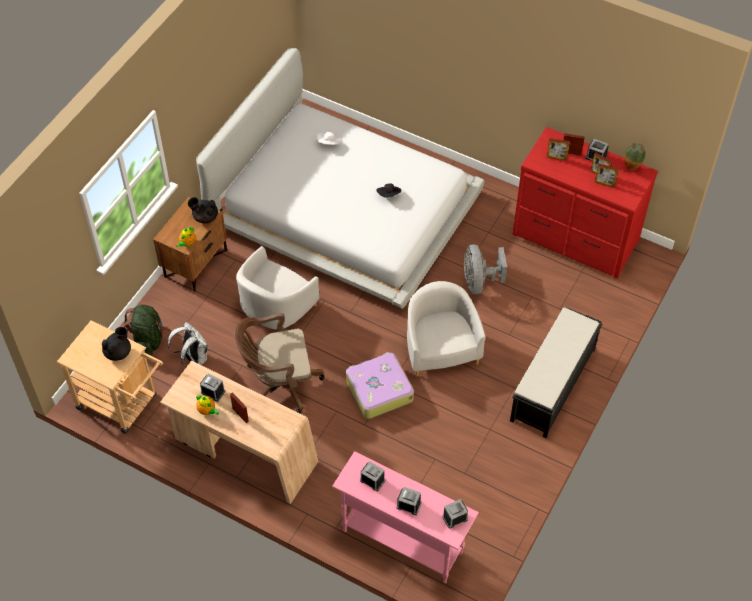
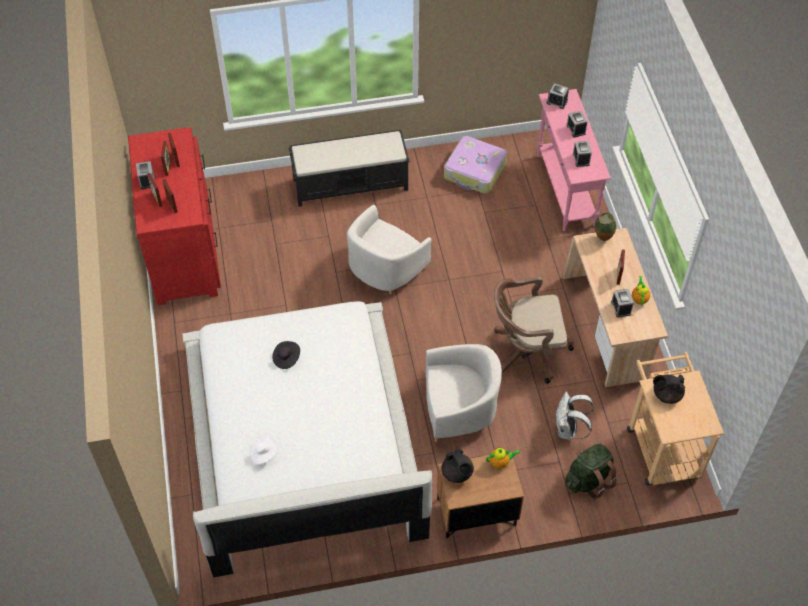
camera: 130 degrees left, 0 degrees up
brown office chair [234,313,324,413] -> brown office chair turned 135 degrees clockwise [494,277,574,384]
suitcase [346,352,414,419] -> suitcase moved to [444,136,507,194]
grey fan [464,244,507,294] -> none
vase [624,143,645,171] -> vase moved to [595,212,616,241]

